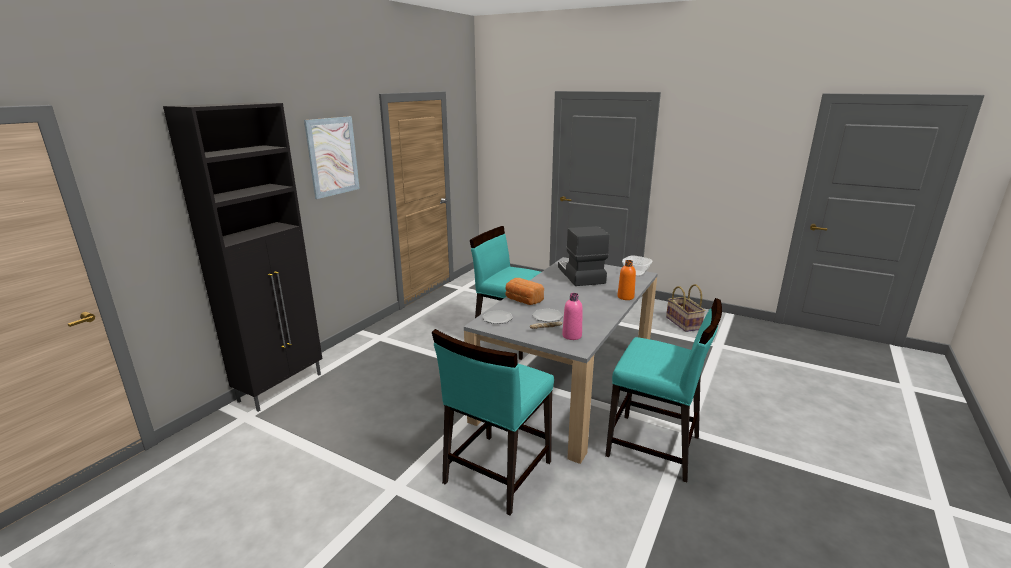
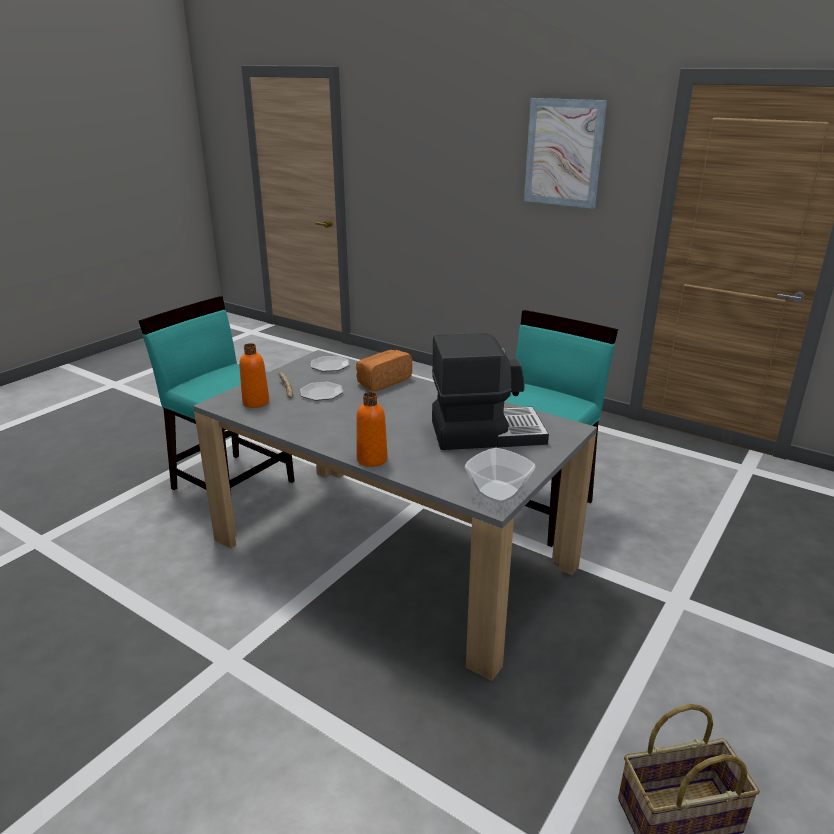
camera: 95 degrees right, 5 degrees up
black cabinet [163,102,322,412] -> none
pink bottle [562,293,583,340] -> orange bottle [239,343,269,408]
turquoise chair [605,298,722,482] -> none

